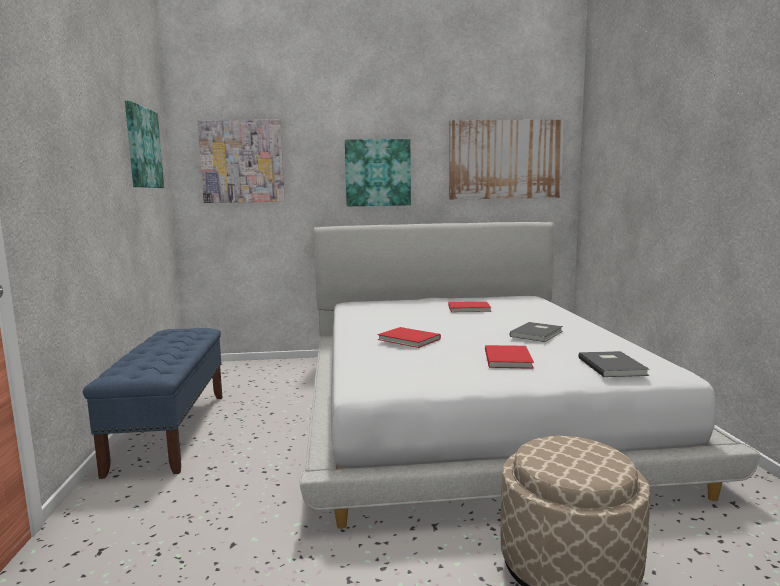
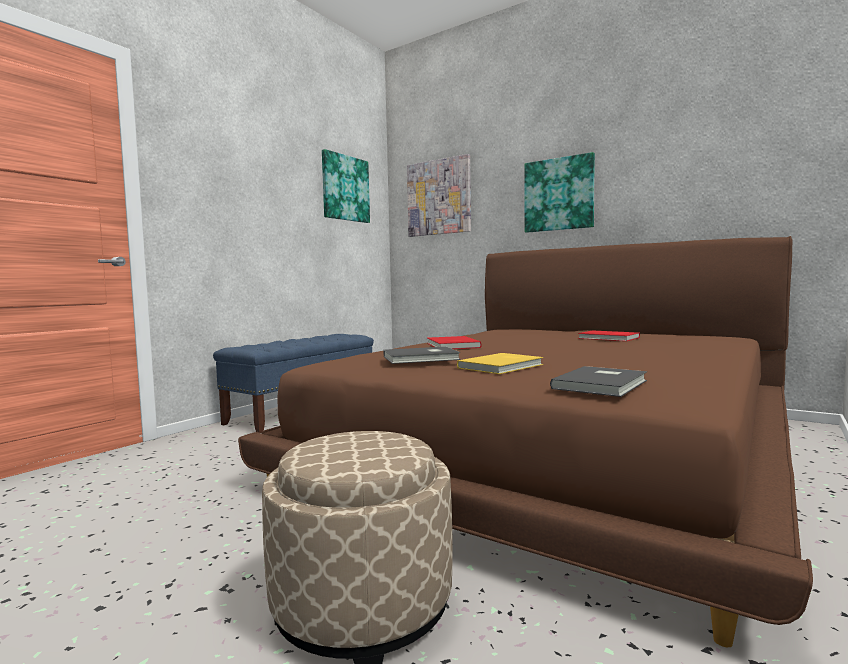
camera: 40 degrees right, 5 degrees down
white bed [300,222,760,529] -> brown bed [238,236,813,647]
picture [449,120,564,200] -> none
red book [485,345,534,369] -> yellow book [457,353,543,374]
grey book [509,322,563,342] -> grey book moved to [384,347,460,364]

